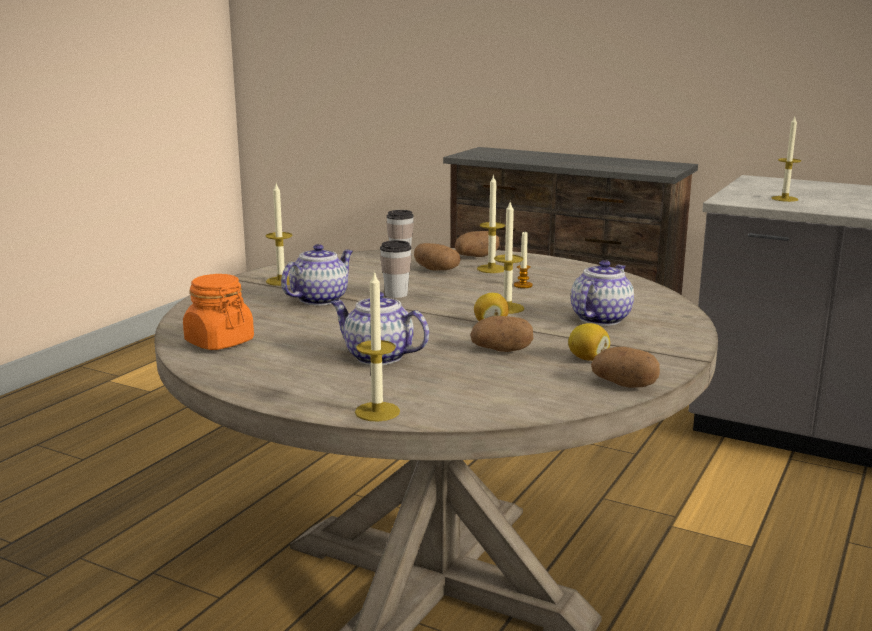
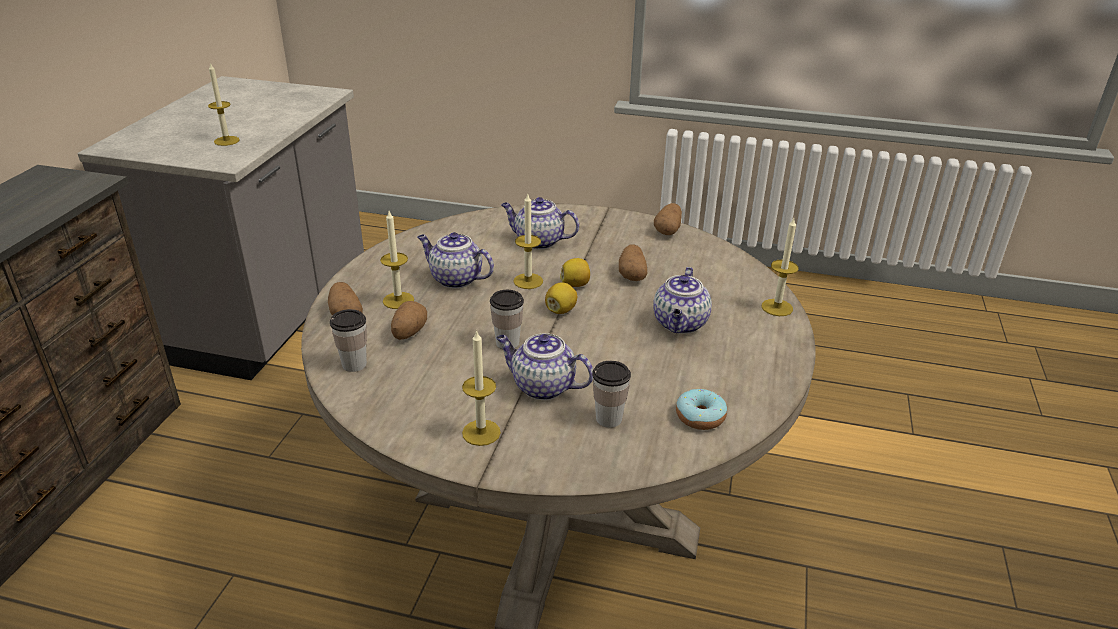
camera: 105 degrees left, 15 degrees up
orange jar [183,274,254,350] -> donut [676,389,727,430]
candle [514,232,533,288] -> teapot [417,232,494,289]
lemon [568,323,610,361] -> lemon moved to [545,282,577,314]
none -> cup [592,361,631,428]

